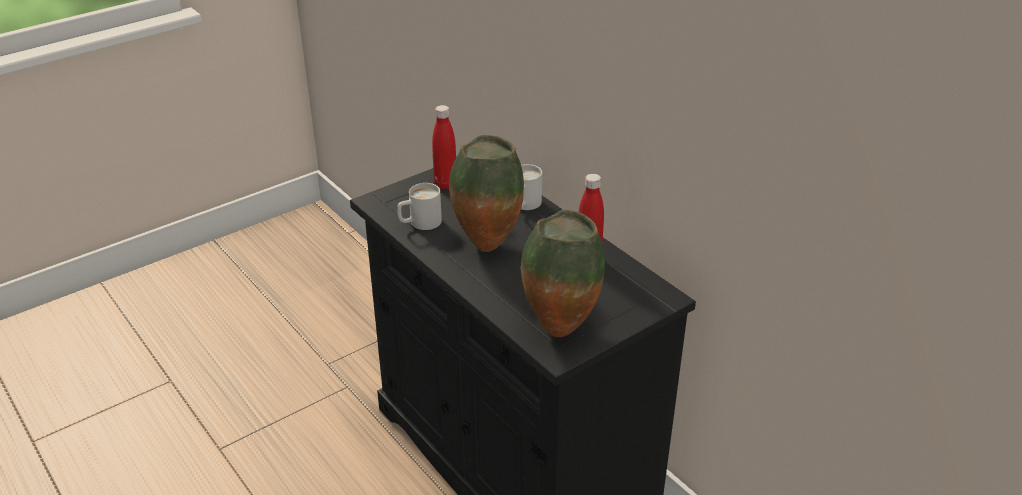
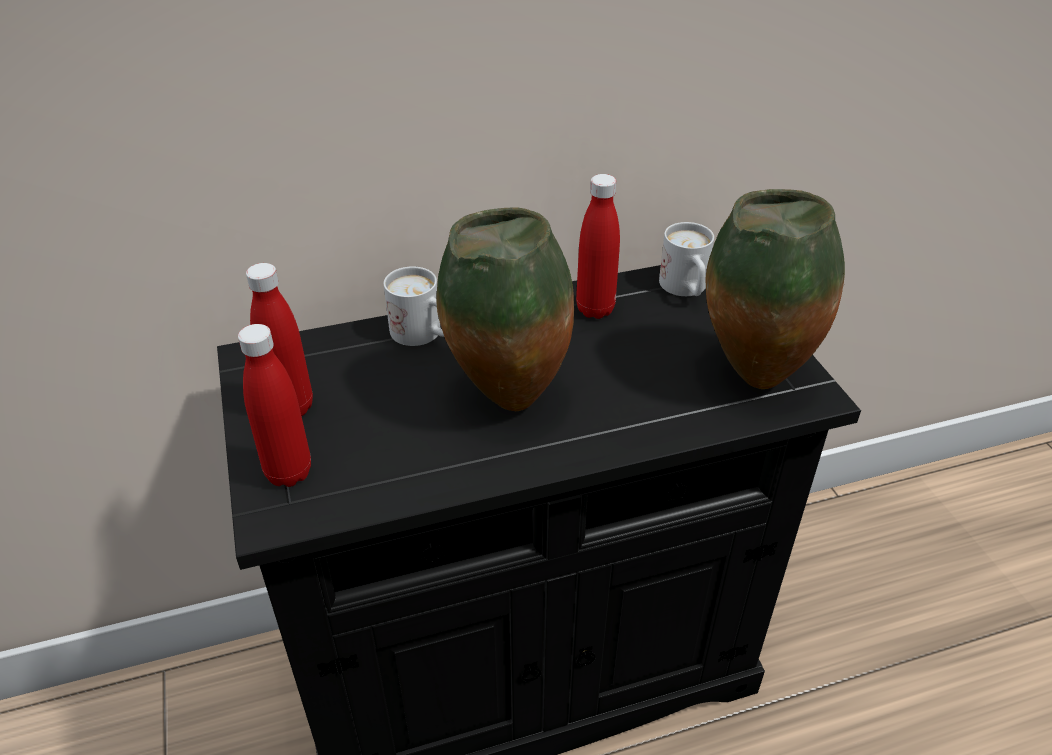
camera: 70 degrees left, 5 degrees up
white mug [397,183,442,230] -> white mug moved to [659,222,714,296]
none -> red bottle [238,324,311,487]

